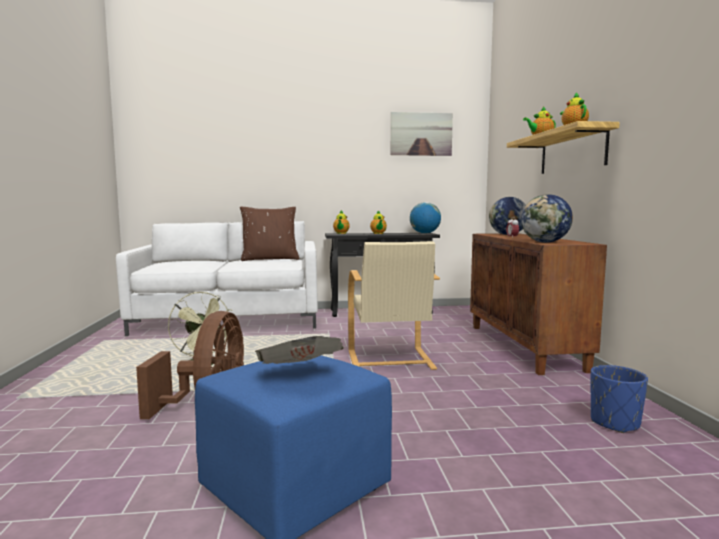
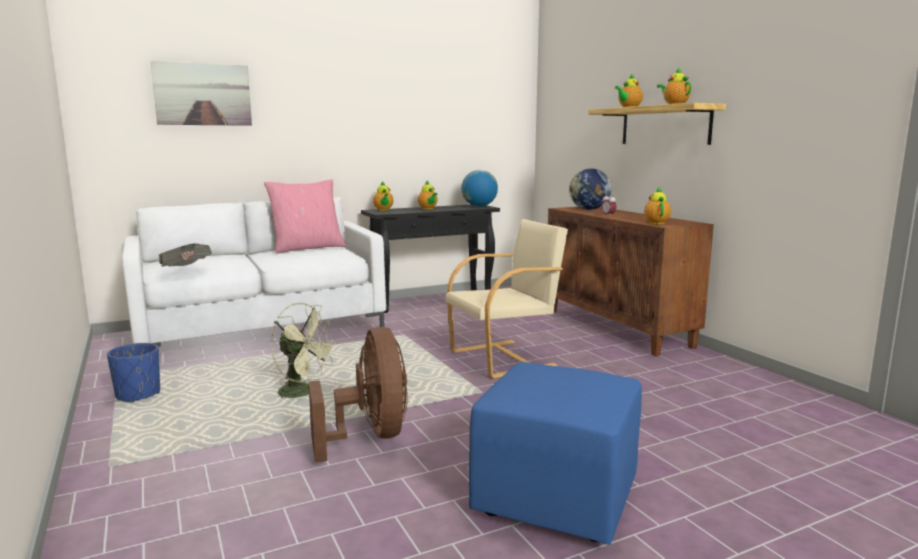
camera: 20 degrees left, 5 degrees up
brown pillow [240,207,299,261] -> pink pillow [264,179,346,254]
newspaper [255,336,344,364] -> newspaper moved to [159,243,212,267]
beige armchair [348,241,440,370] -> beige armchair turned 90 degrees counterclockwise [445,219,568,378]
picture [391,112,453,156] -> picture moved to [151,61,252,126]
globe [521,194,573,243] -> teapot [644,187,671,224]
blue planter [591,365,648,433] -> blue planter moved to [107,343,160,402]

